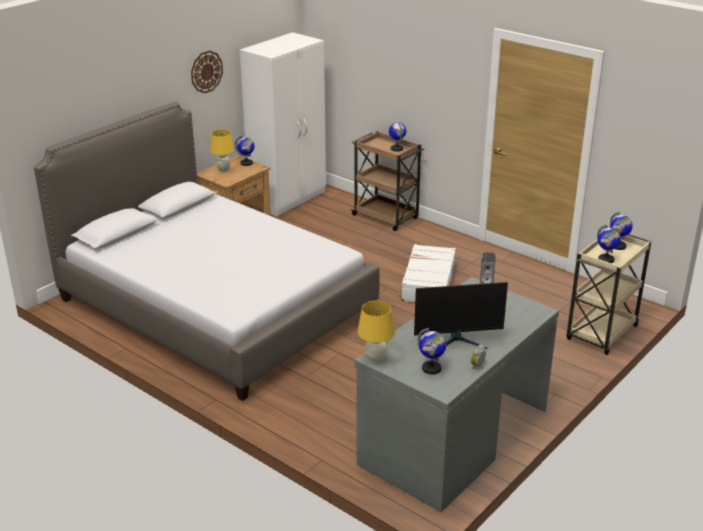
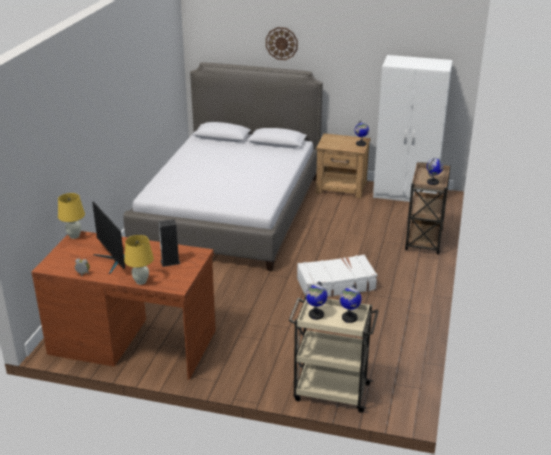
camera: 65 degrees right, 0 degrees up
wall clock [191,50,223,94] -> wall clock moved to [266,27,298,60]
yellow table lamp [210,129,235,172] -> yellow table lamp moved to [124,235,154,285]
grey desk [354,277,559,512] -> brown desk [31,231,216,380]
globe [418,328,446,374] -> none

